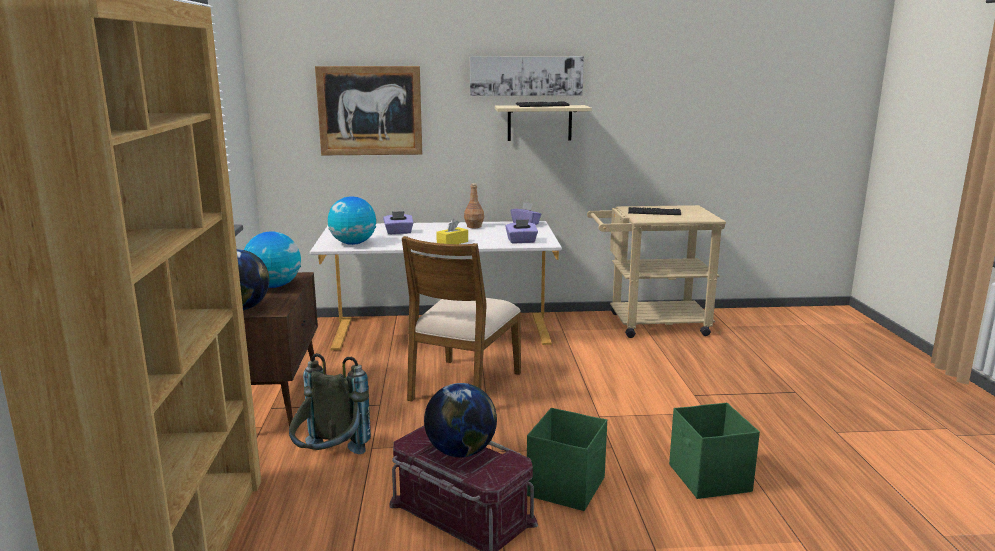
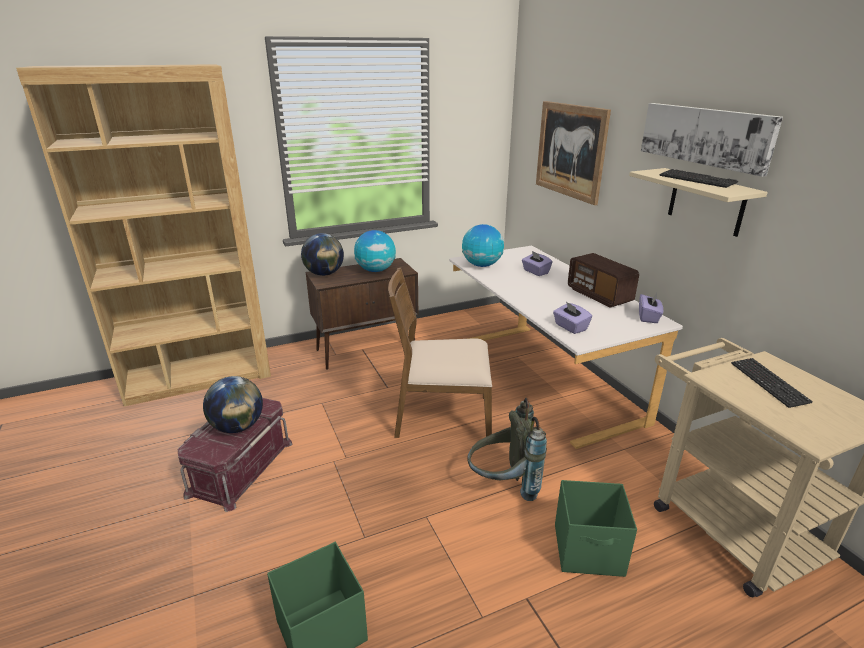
camera: 70 degrees right, 10 degrees up
grey backpack [289,353,371,454] -> grey backpack moved to [467,398,547,501]
yellow tissue box [436,219,468,244] -> none
brown bottle [464,183,484,228] -> radio [568,253,639,308]
green storage box [527,408,607,511] -> green storage box moved to [555,480,637,577]

